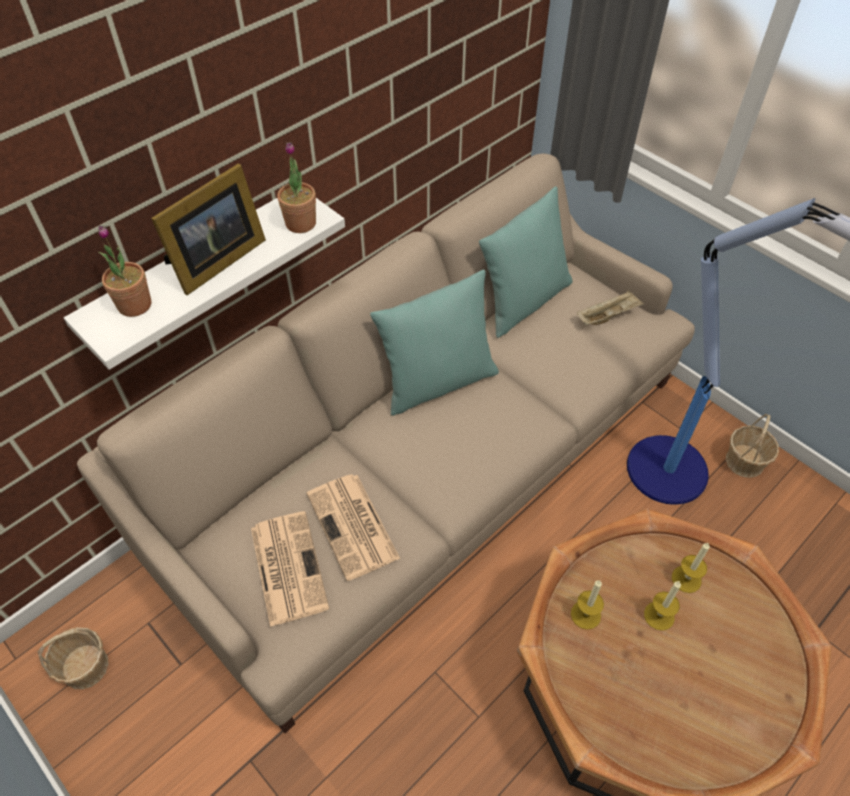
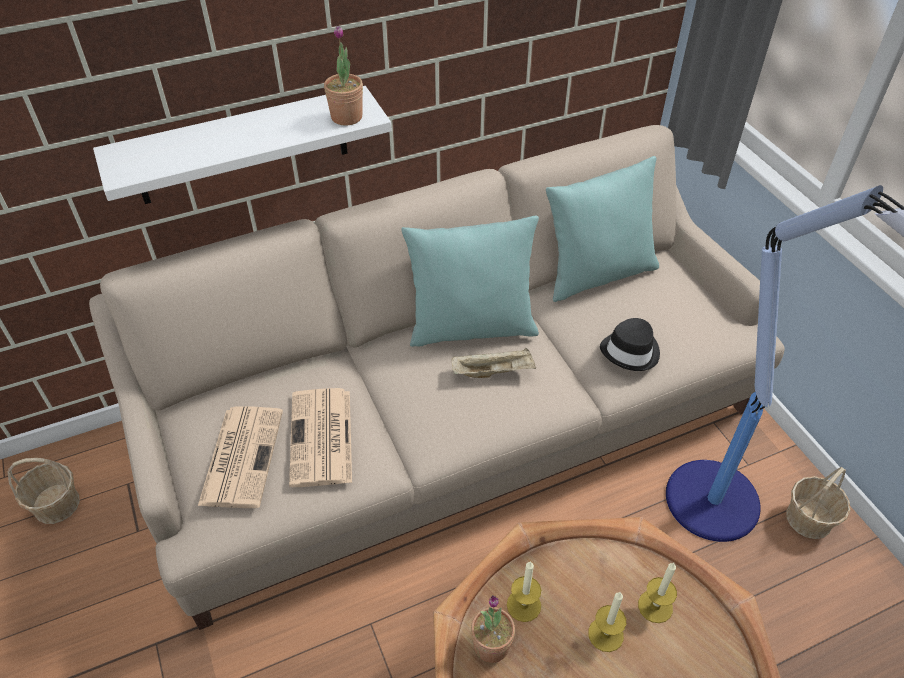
camera: 20 degrees right, 5 degrees down
potted plant [98,225,151,317] -> potted plant moved to [471,595,515,663]
picture frame [151,163,266,295] -> none
beige tray [577,290,644,325] -> beige tray moved to [452,348,536,378]
none -> black hat [600,318,660,371]

